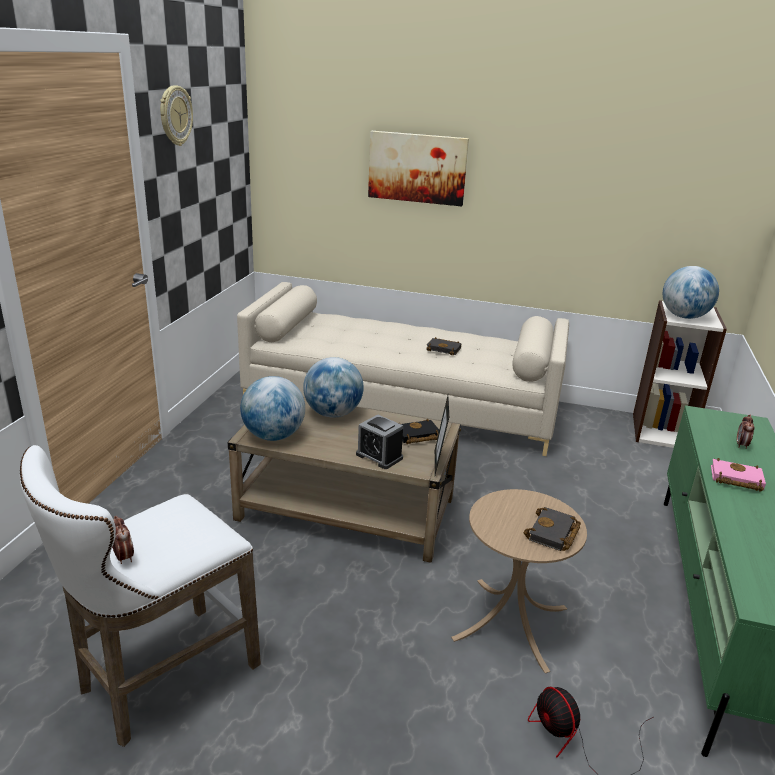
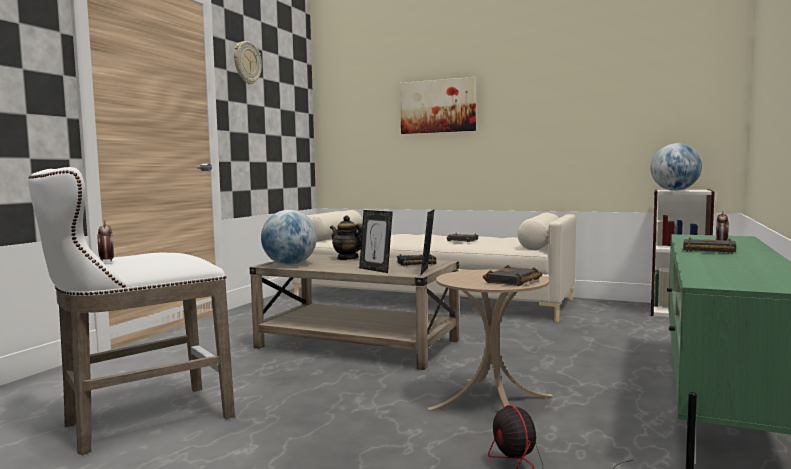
camera: 10 degrees right, 20 degrees down
globe [303,357,364,418] -> teapot [330,215,362,260]
alarm clock [356,414,403,469] -> picture frame [359,210,393,273]
pink book [711,458,766,492] -> black book [683,237,736,254]

